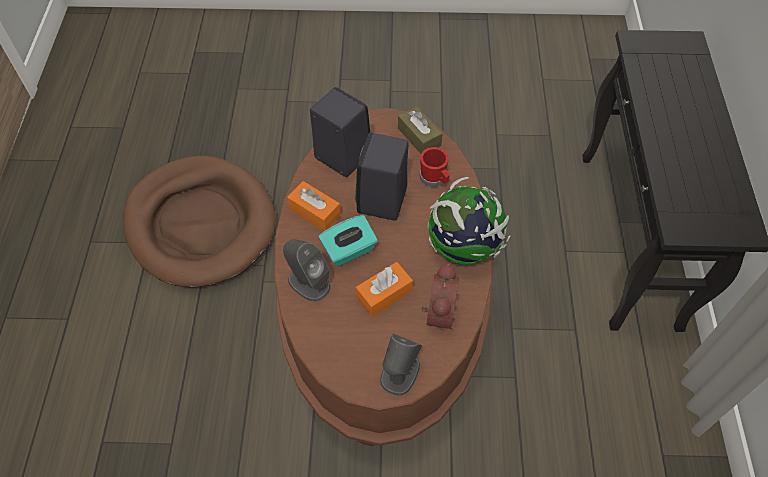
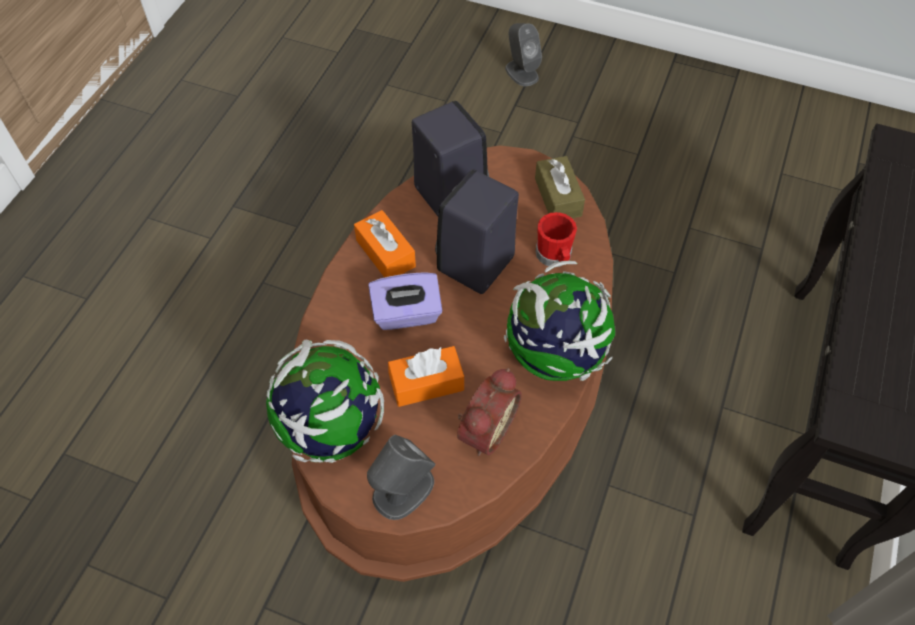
camera: 20 degrees right, 0 degrees up
brown dog bed [123,156,276,288] -> none
grey speaker [283,239,331,302] -> grey speaker moved to [505,23,542,86]
turquoise tissue box [318,215,378,267] -> purple tissue box [368,272,442,330]
none -> globe [266,340,384,463]

